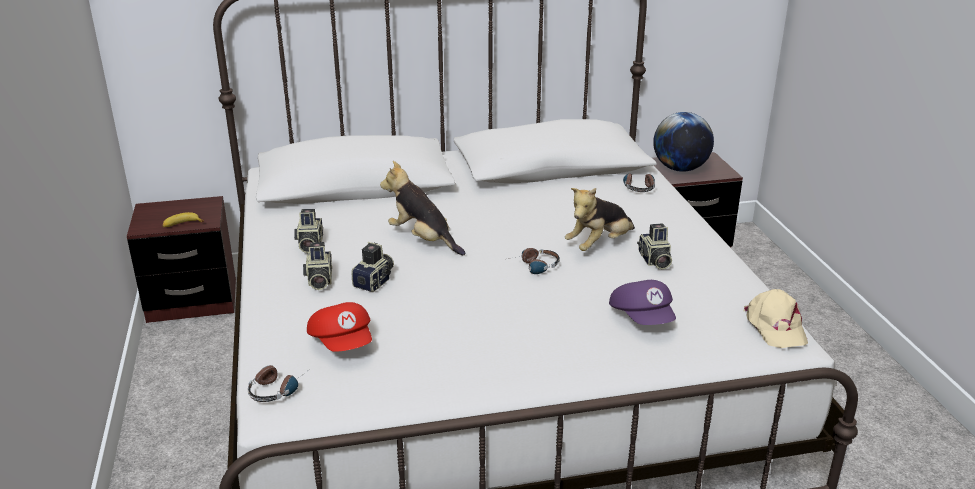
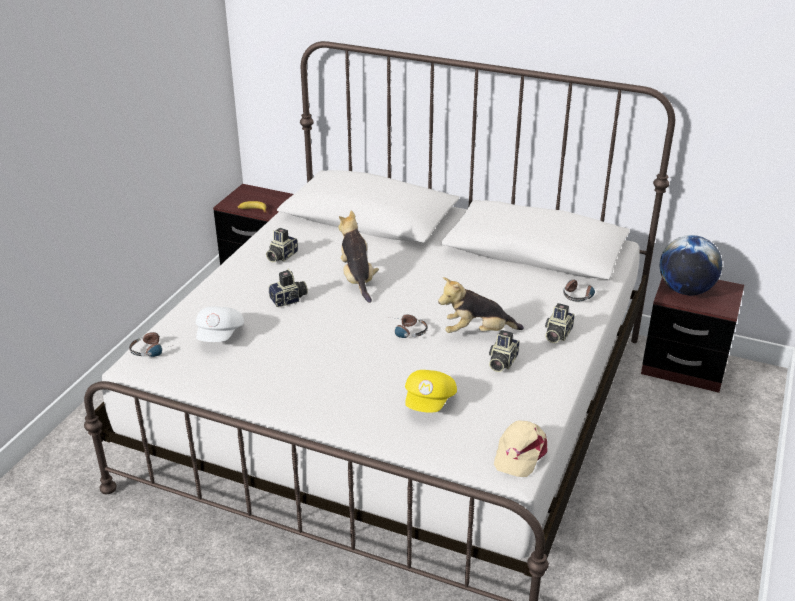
camera: 35 degrees right, 5 degrees up
camera [303,242,332,290] -> camera moved to [545,303,575,343]
red cap [307,302,372,352] -> white cap [196,306,244,342]
purple cap [609,280,676,325] -> yellow cap [405,370,457,413]

